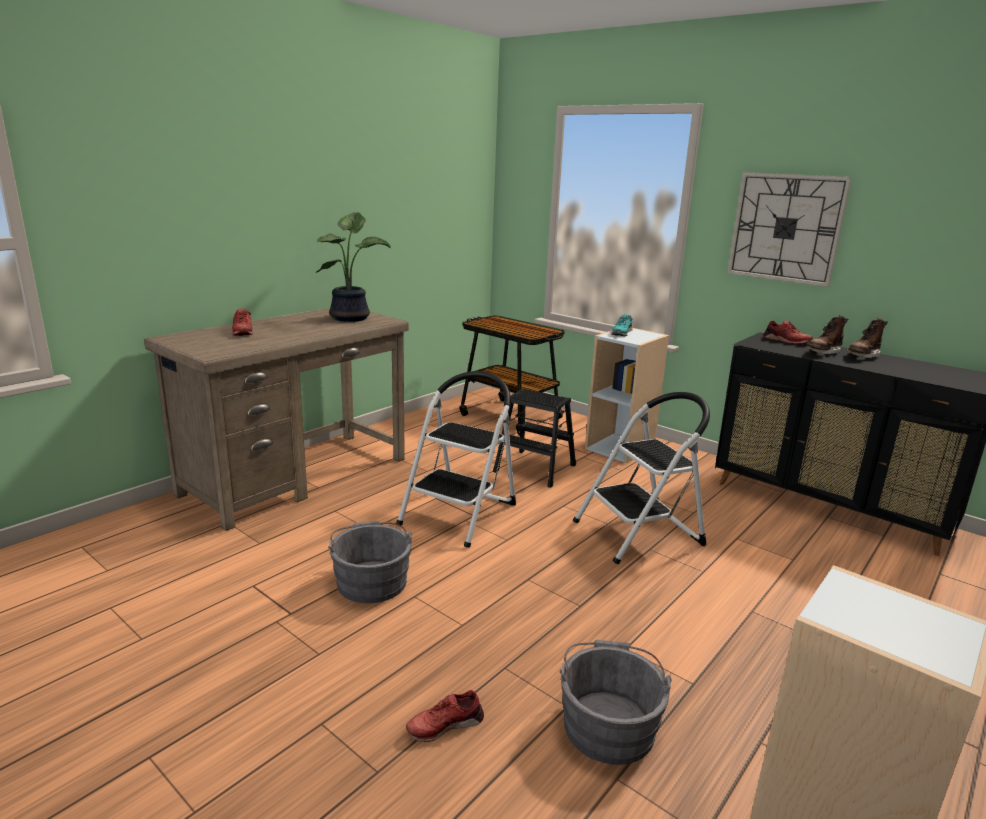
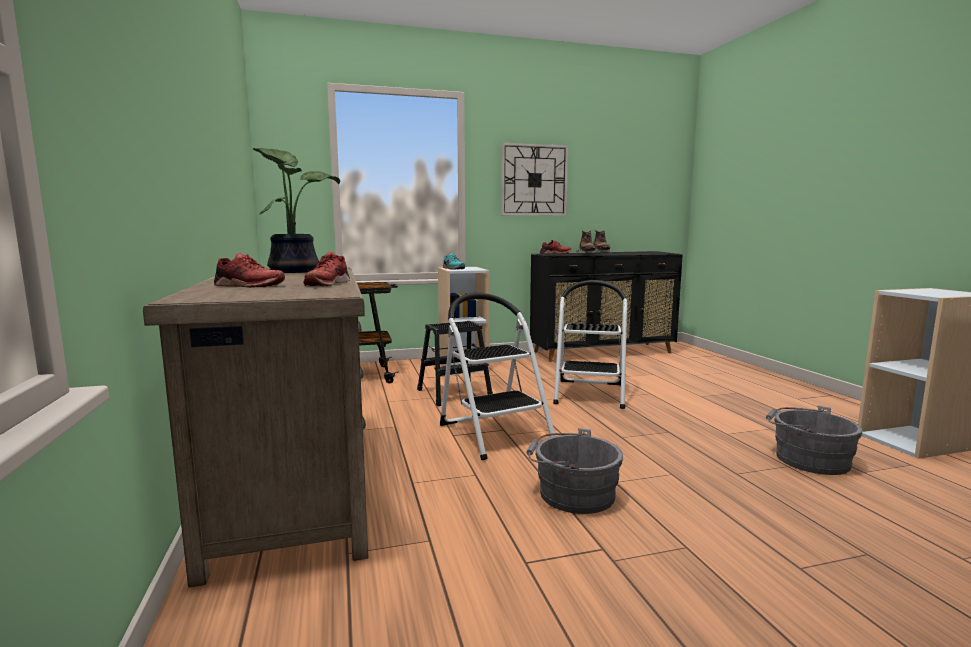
camera: 55 degrees left, 10 degrees down
red shoe [406,690,484,742] -> red shoe moved to [303,252,350,286]

